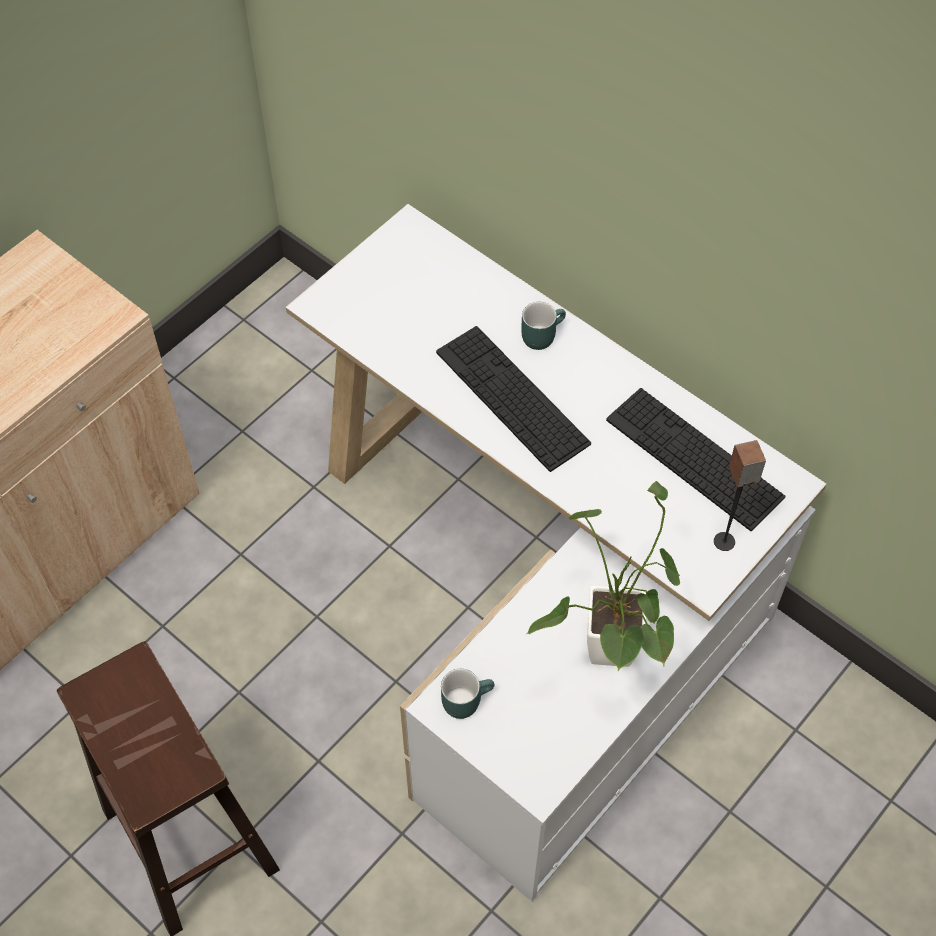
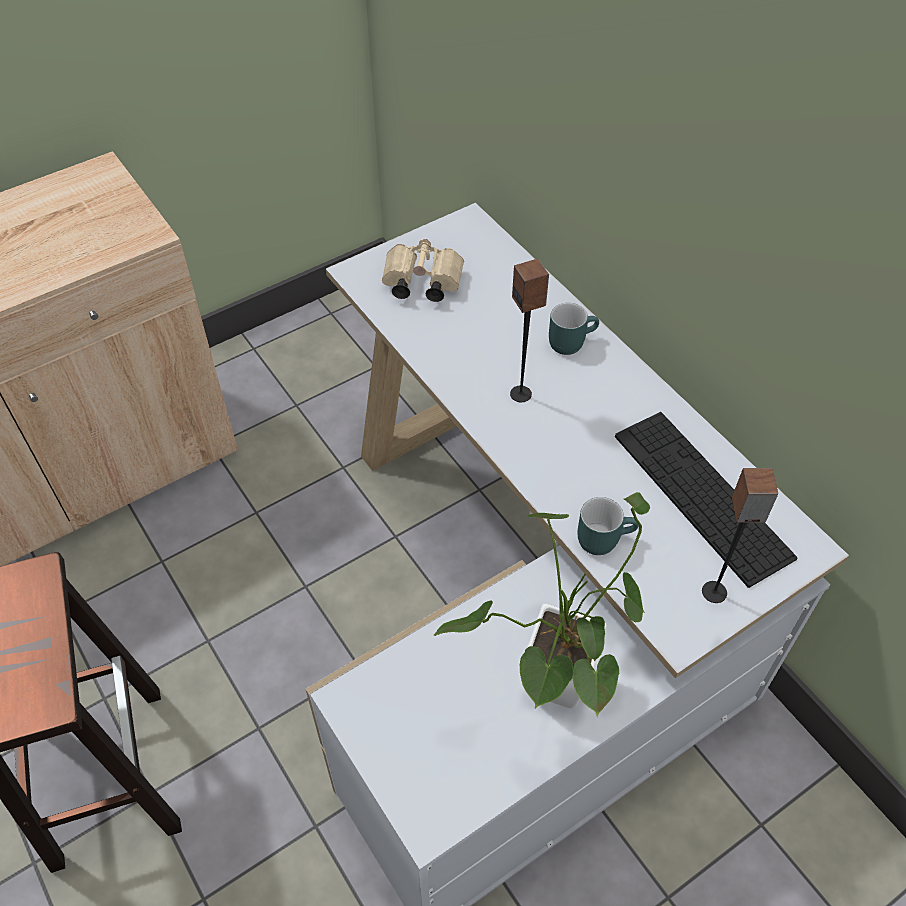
camera: 15 degrees right, 5 degrees down
keyboard [436,326,591,472] -> speaker [510,259,549,402]
turquoise mug [441,669,494,719] -> turquoise mug moved to [577,497,639,555]
none -> beige binoculars [382,239,464,302]

